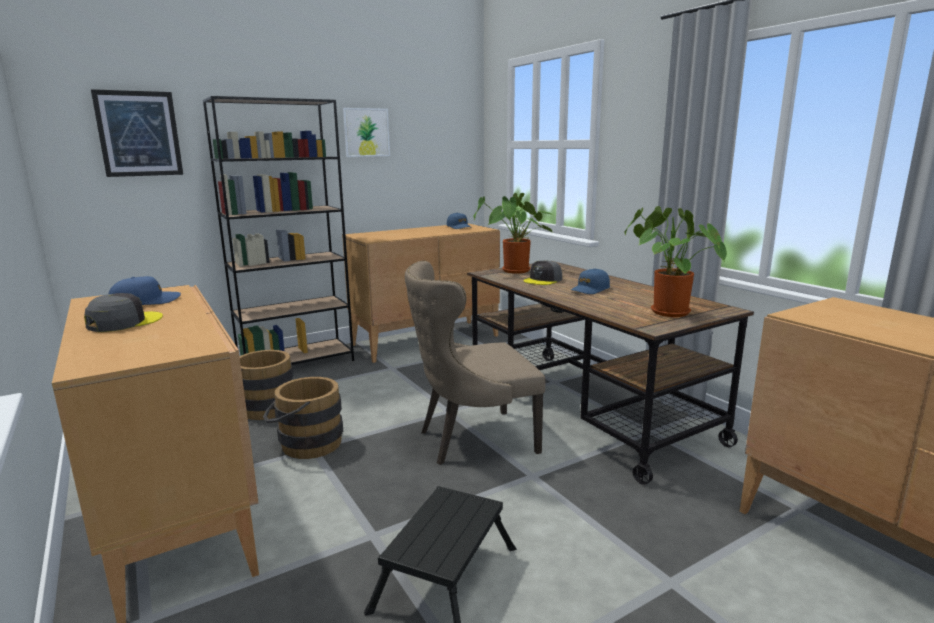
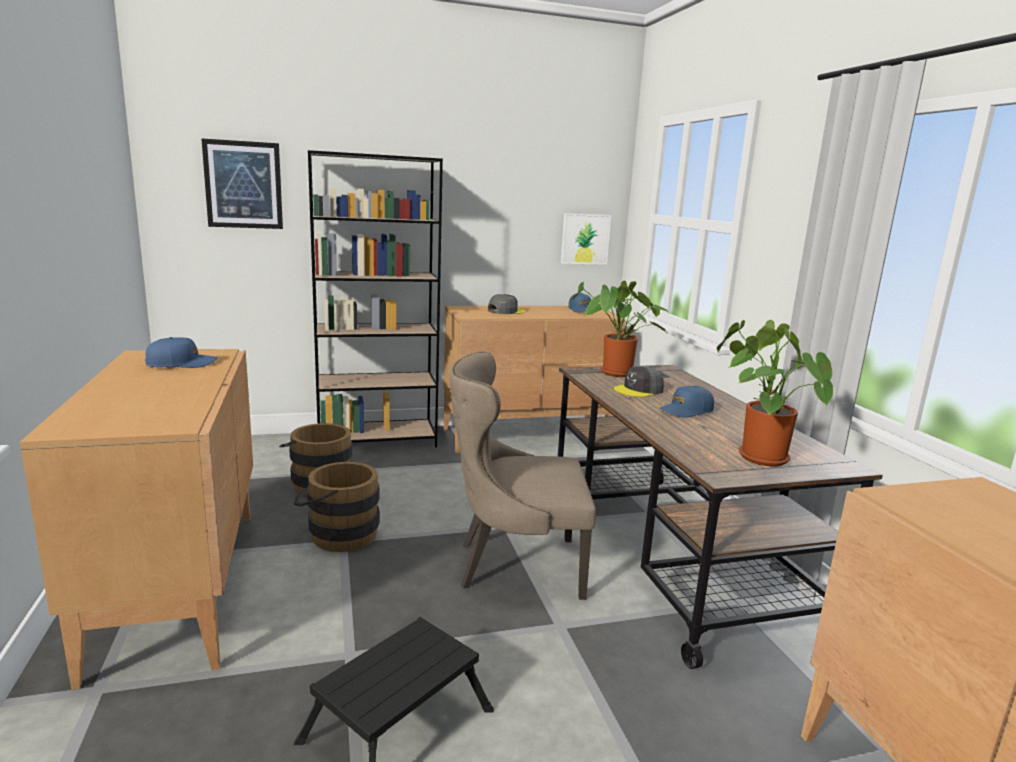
camera: 15 degrees right, 0 degrees up
grey cap [84,293,163,332] -> grey cap moved to [488,294,525,314]
picture [343,108,390,157] -> picture moved to [561,213,611,265]

